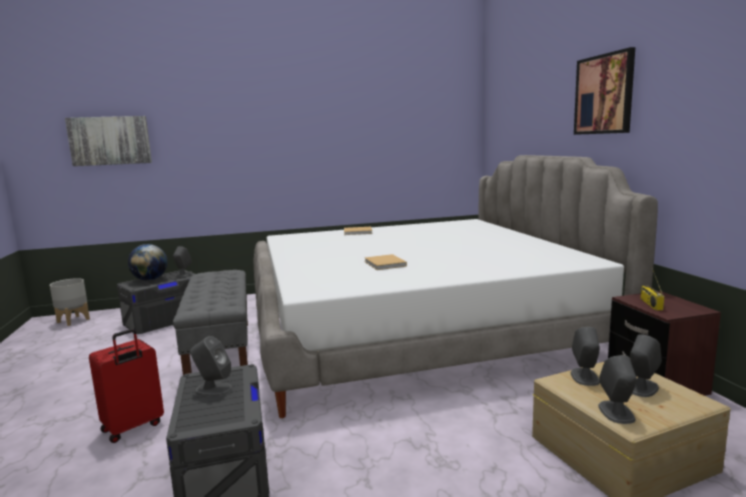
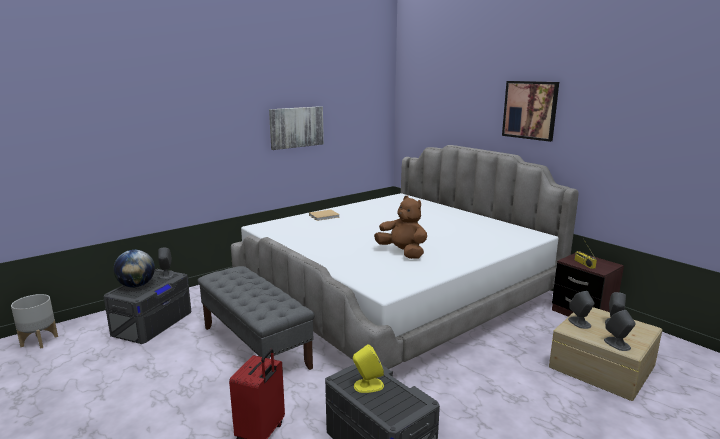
camera: 25 degrees left, 5 degrees up
picture [65,116,152,166] -> picture moved to [269,106,324,150]
grey speaker [190,336,233,397] -> yellow speaker [353,344,384,393]
beige book [364,254,407,270] -> brown plush toy [374,196,427,259]

